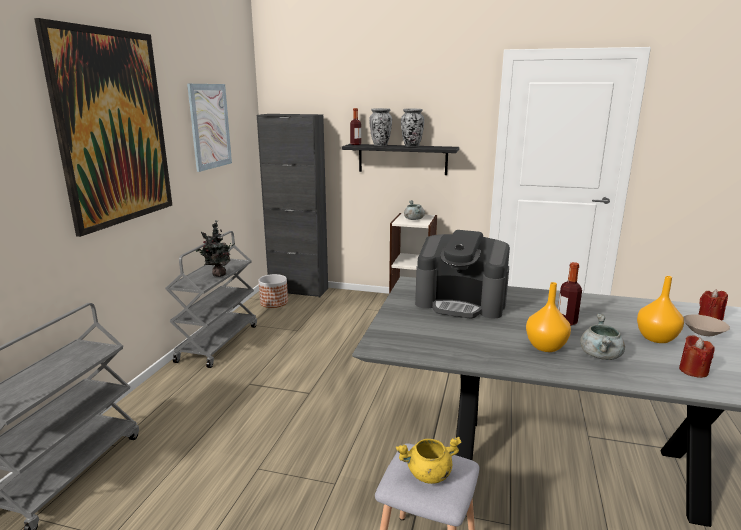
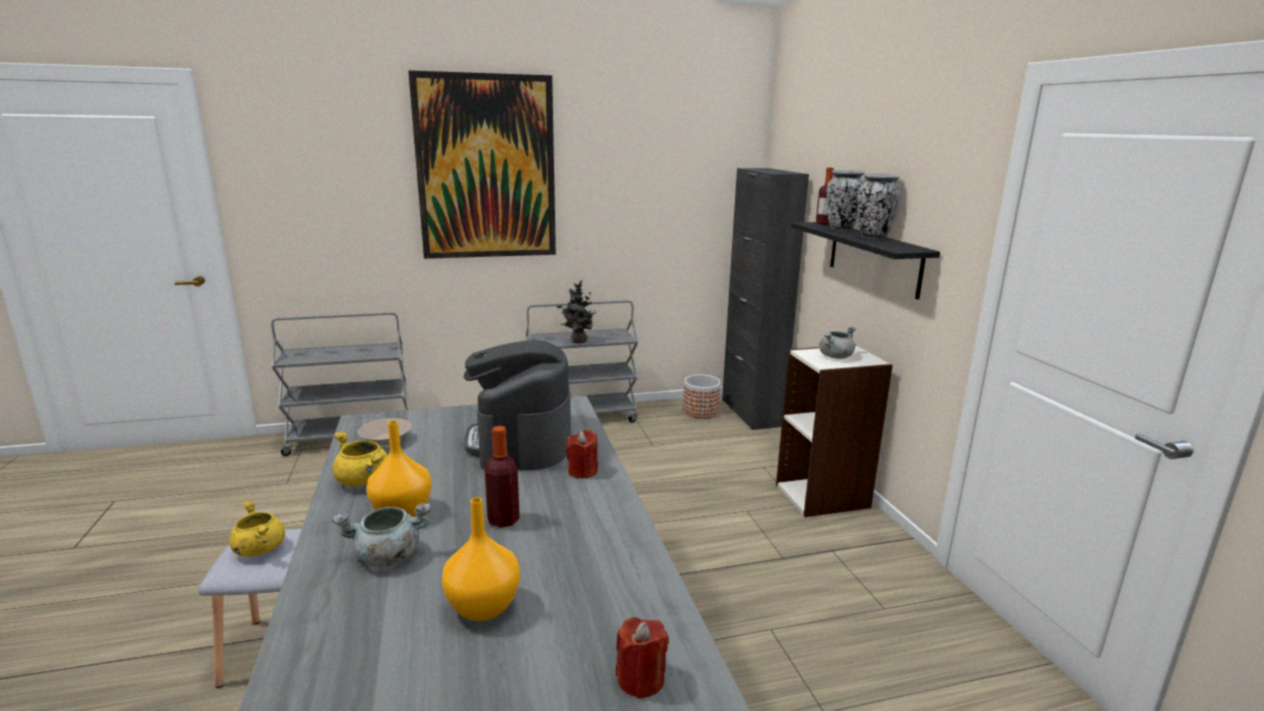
camera: 60 degrees right, 0 degrees up
picture [187,84,232,172] -> none
red candle [679,335,715,378] -> red candle moved to [566,430,598,479]
beige bowl [684,314,730,336] -> beige bowl moved to [357,418,411,446]
none -> yellow cooking pot [333,431,388,487]

